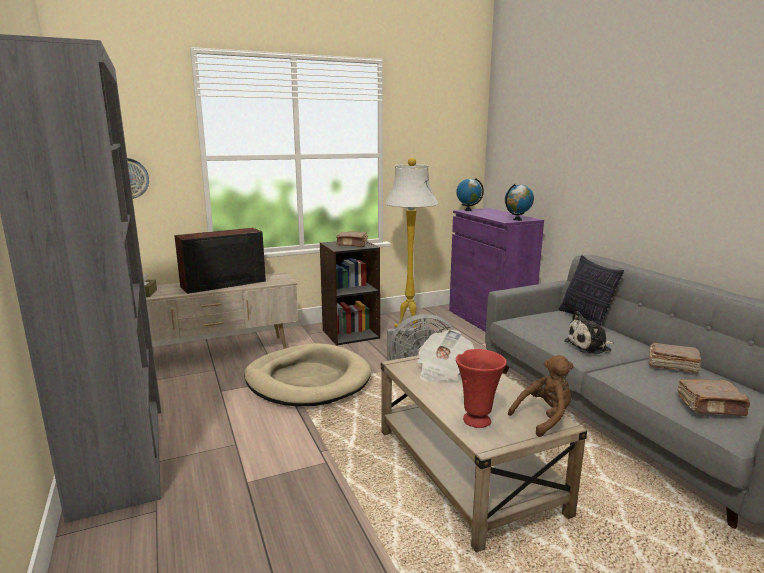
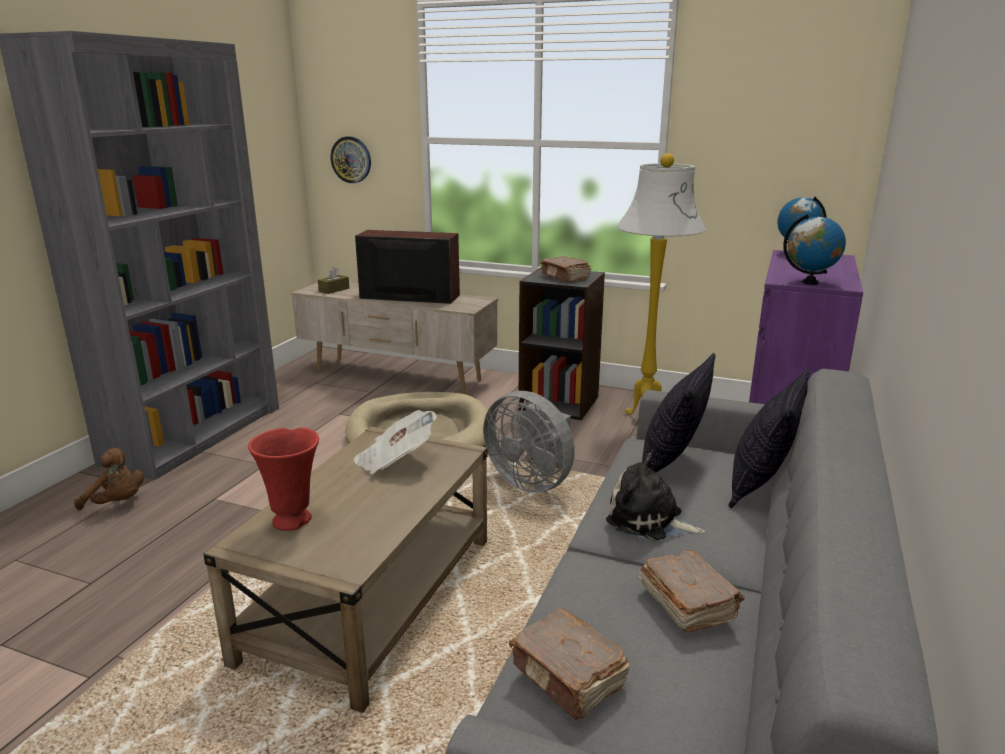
camera: 45 degrees right, 5 degrees up
brown plush toy [508,355,574,437] -> brown plush toy moved to [74,448,144,510]
none -> pillow [642,353,716,472]

